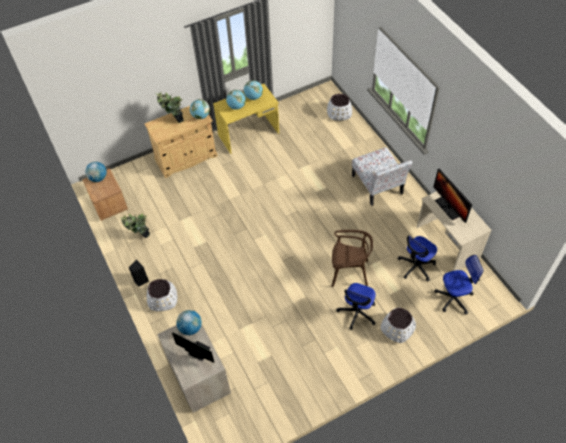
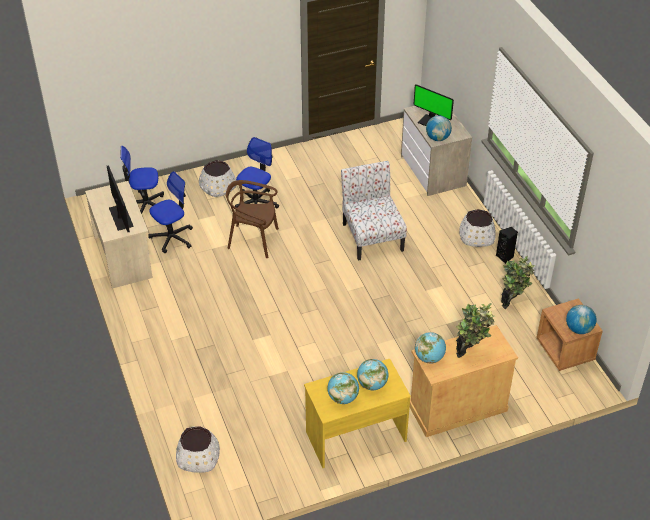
camera: 175 degrees left, 10 degrees down
chair [352,147,412,206] -> chair moved to [341,161,407,261]

